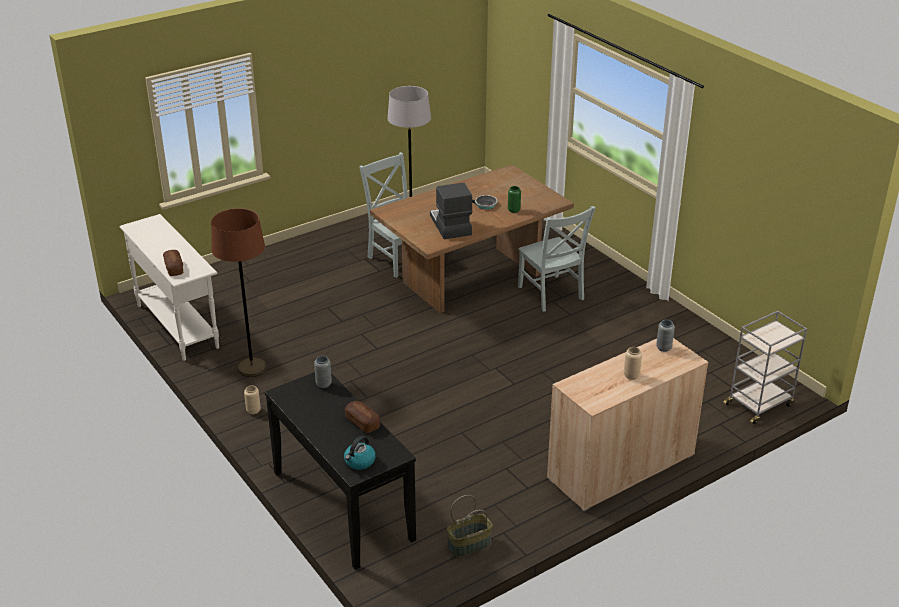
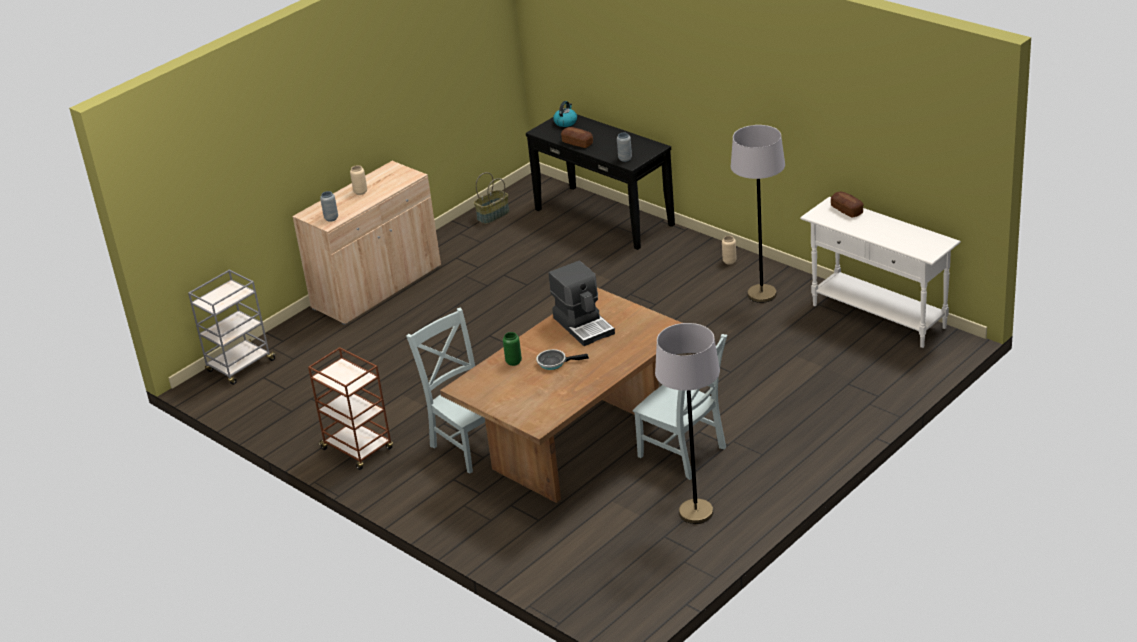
camera: 170 degrees right, 0 degrees up
brown floor lamp [211,208,266,377] -> grey floor lamp [731,125,785,303]
none -> brown cart [308,347,393,470]

